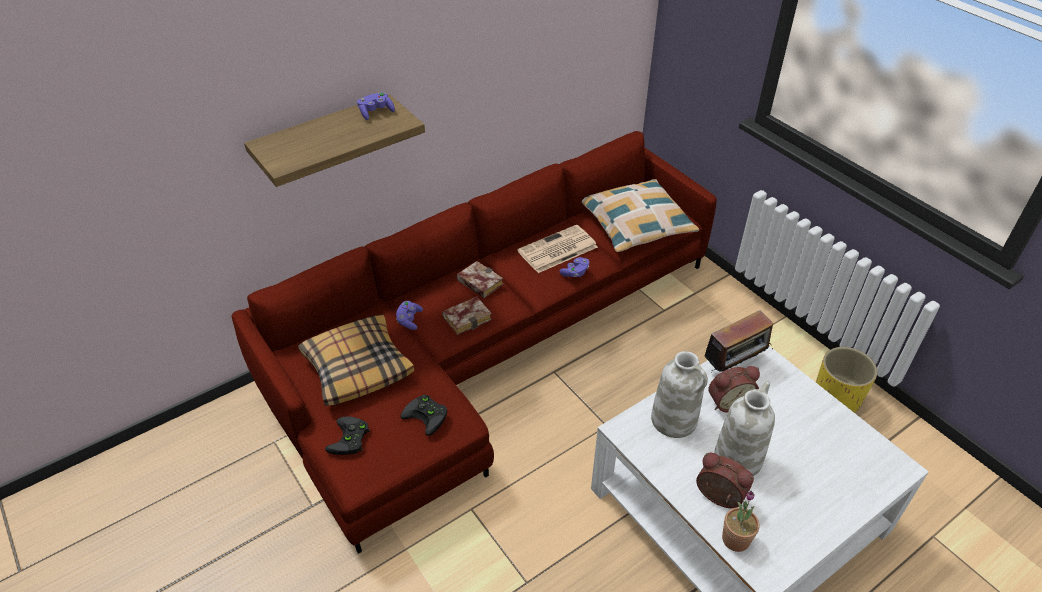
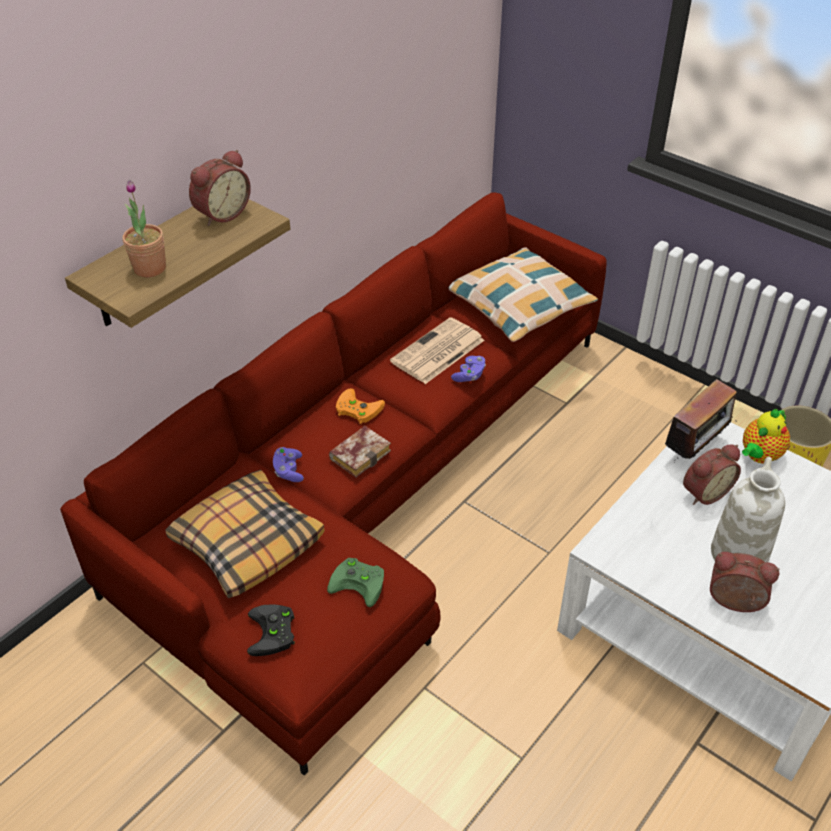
camera: 15 degrees left, 0 degrees up
purple game controller [357,92,395,120] -> alarm clock [189,150,251,226]
black game controller [401,395,447,436] -> green game controller [327,558,384,607]
book [457,261,503,298] -> orange game controller [336,388,385,424]
white vase [651,351,708,438] -> none
potted plant [722,491,759,552] -> potted plant moved to [123,180,166,277]
none -> teapot [742,409,790,464]

